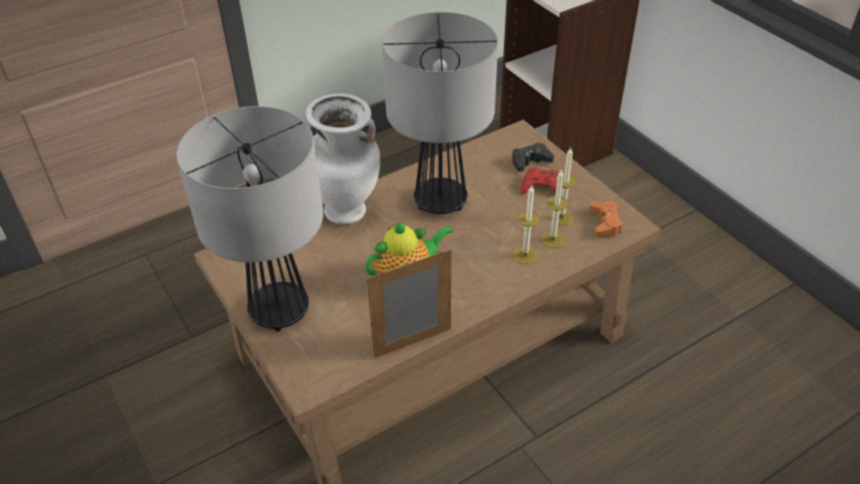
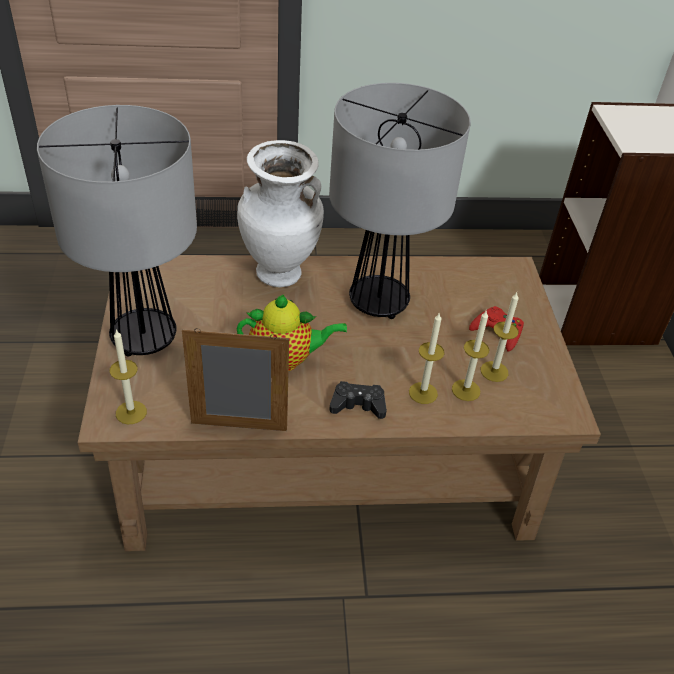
camera: 25 degrees right, 0 degrees up
black game controller [512,142,554,171] -> black game controller moved to [329,381,387,419]
orange game controller [589,201,623,237] -> none
none -> candle [110,329,147,424]

